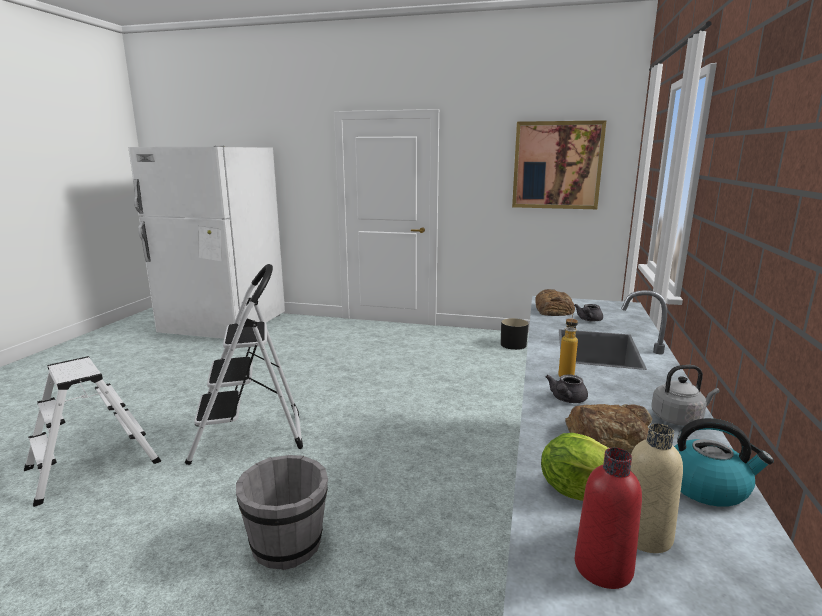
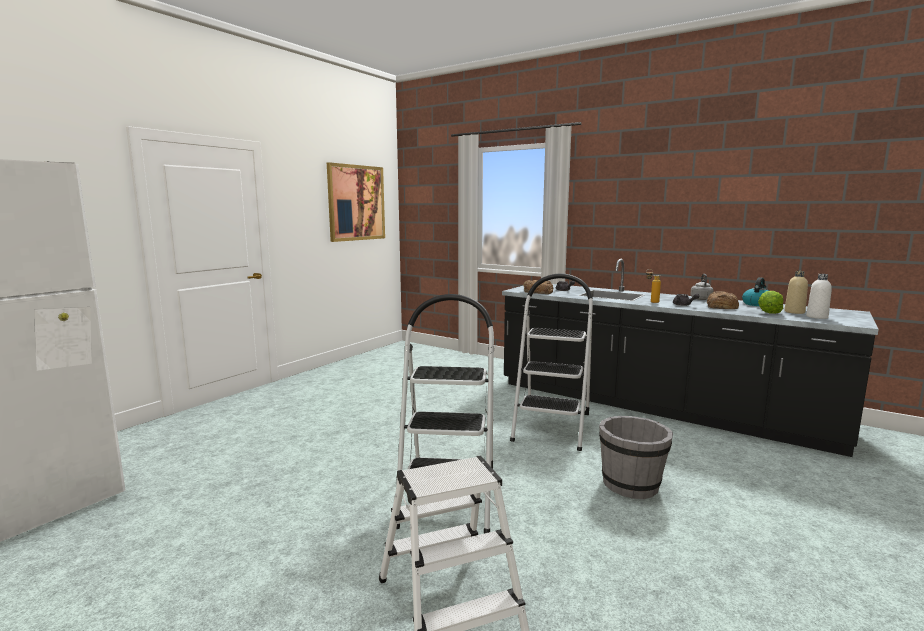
camera: 70 degrees left, 5 degrees down
black planter [501,318,529,350] -> none
red bottle [575,448,642,589] -> white bottle [806,274,832,319]
none -> step ladder [510,273,593,451]

